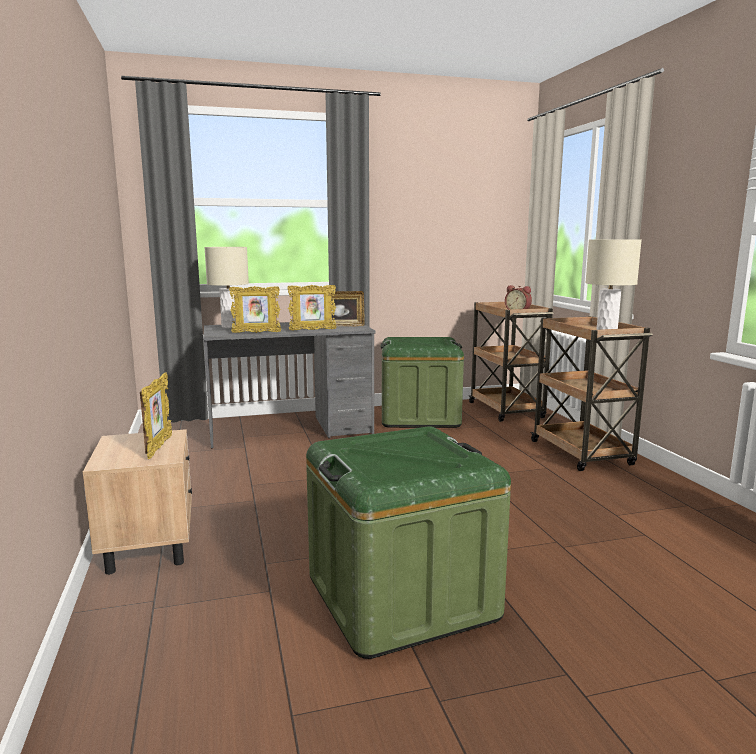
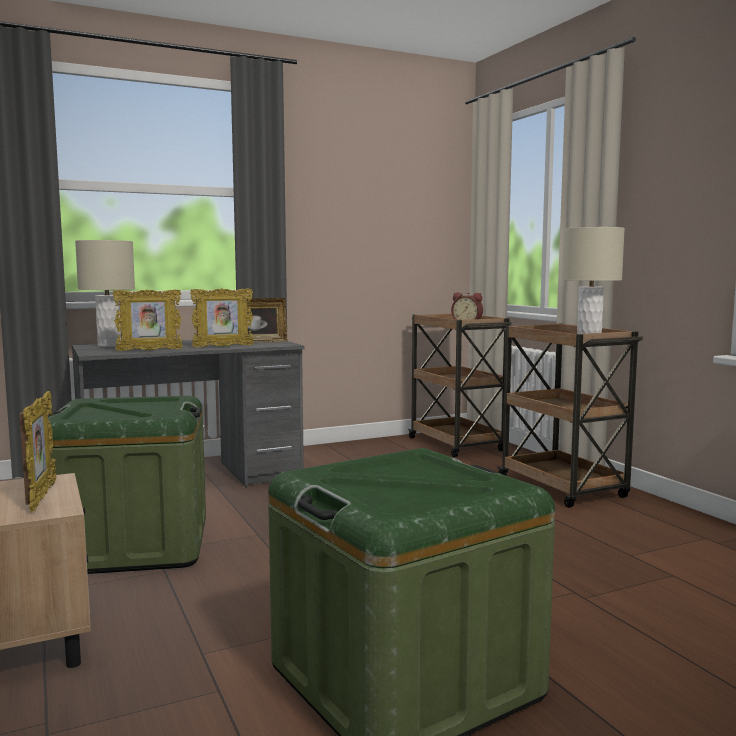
camera: 10 degrees left, 5 degrees down
green storage box [381,337,464,428] -> green storage box moved to [48,396,206,574]

